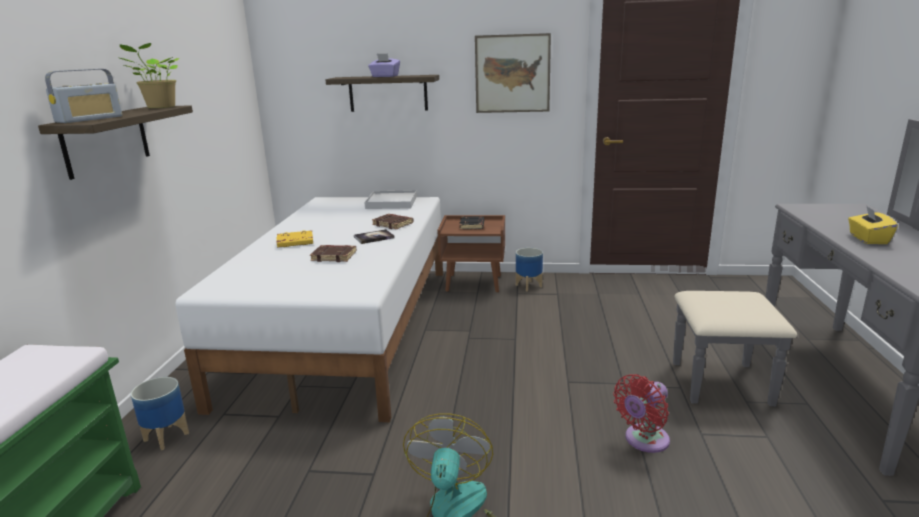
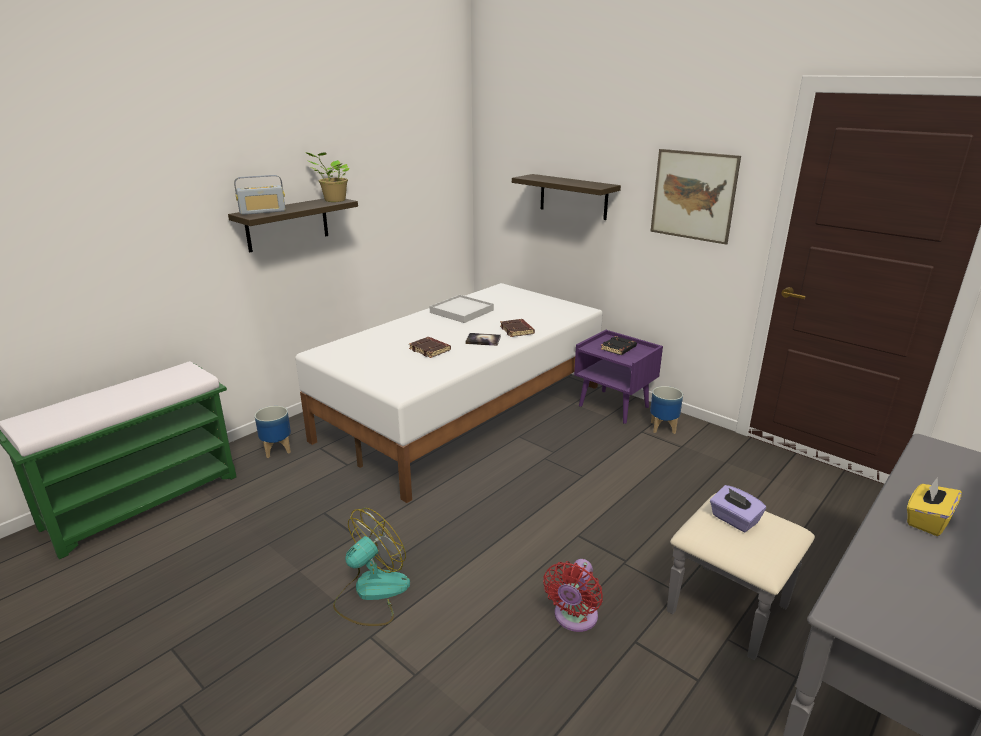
camera: 35 degrees right, 5 degrees up
yellow book [277,230,313,248] -> none
white tray [364,190,417,209] -> white tray moved to [429,295,494,323]
purple tissue box [368,53,400,77] -> purple tissue box moved to [710,485,766,532]
brown nightstand [437,215,505,292] -> purple nightstand [574,330,663,424]
red fan [613,374,670,453] -> red fan turned 60 degrees counterclockwise [543,559,603,632]

